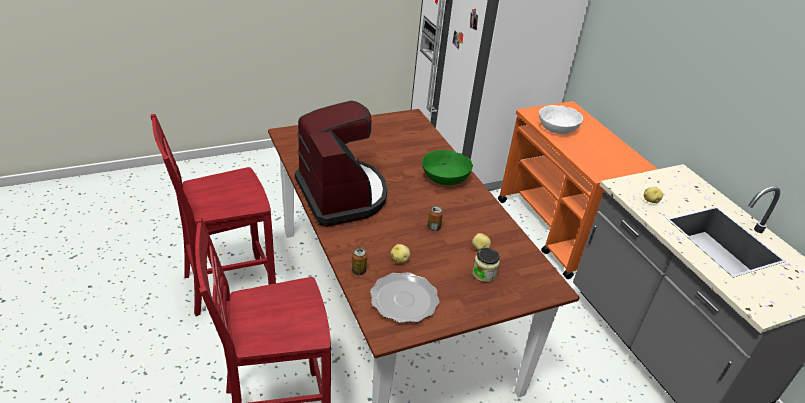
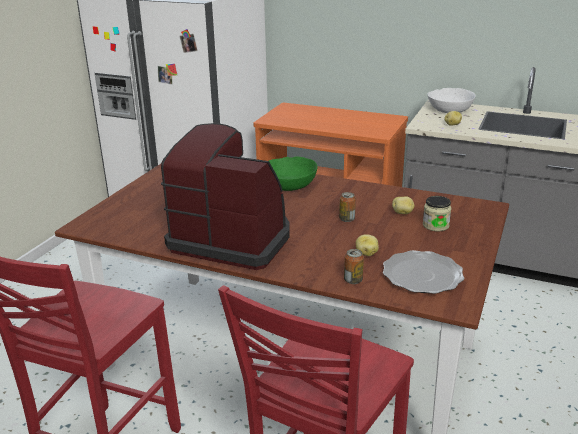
camera: 40 degrees left, 10 degrees down
white bowl [539,105,583,134] -> white bowl moved to [428,88,476,113]

